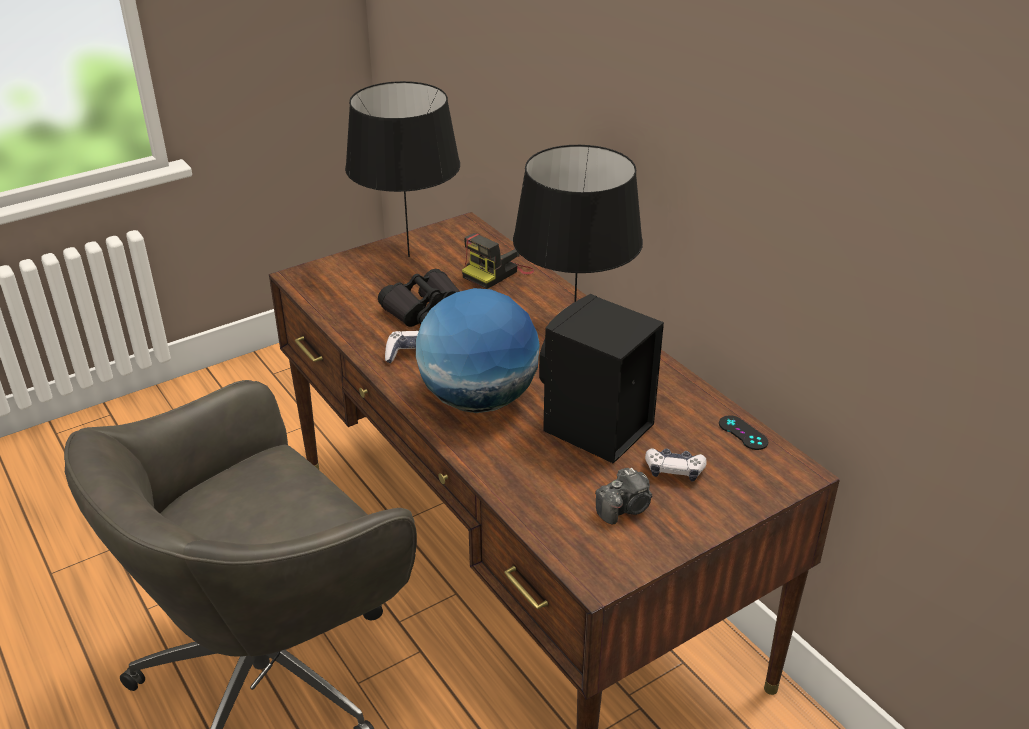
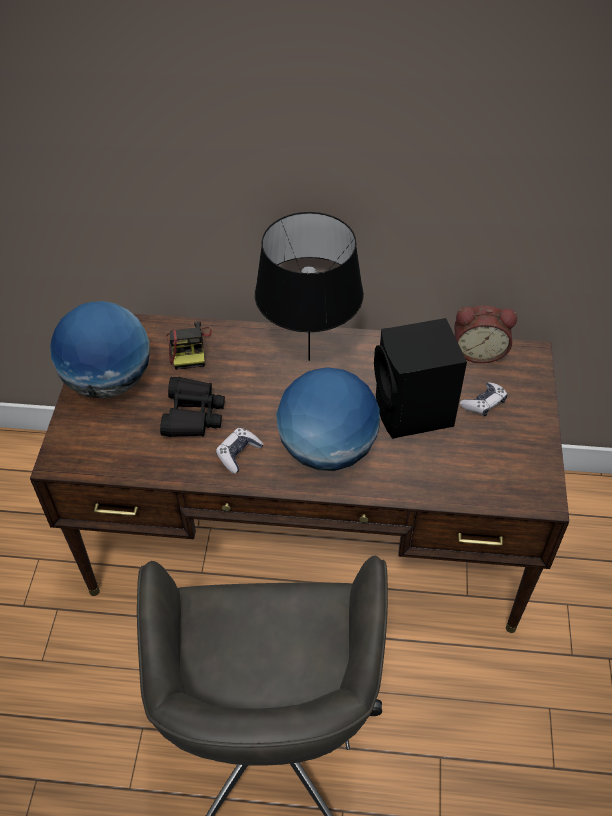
camera: 50 degrees left, 15 degrees up
black table lamp [345,81,460,257] -> globe [50,301,150,398]
camera [595,468,652,525] -> none
black game controller [719,415,768,450] -> alarm clock [455,306,517,363]

